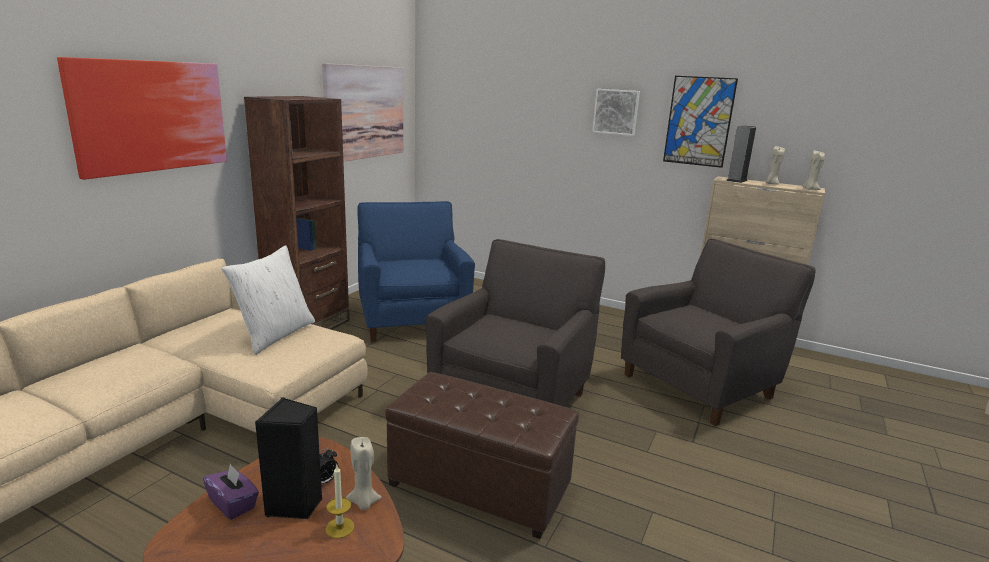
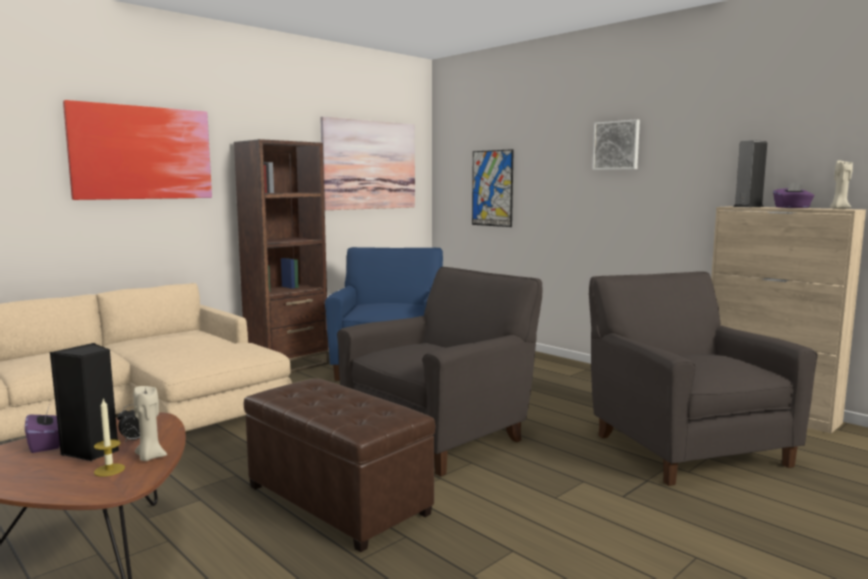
camera: 20 degrees right, 10 degrees down
white pillow [222,245,315,355] -> none
grey armchair [621,239,816,426] -> grey armchair turned 90 degrees counterclockwise [589,271,818,486]
picture [663,76,738,168] -> picture moved to [472,149,514,227]
beige candle [766,146,785,184] -> purple tissue box [773,182,814,208]

